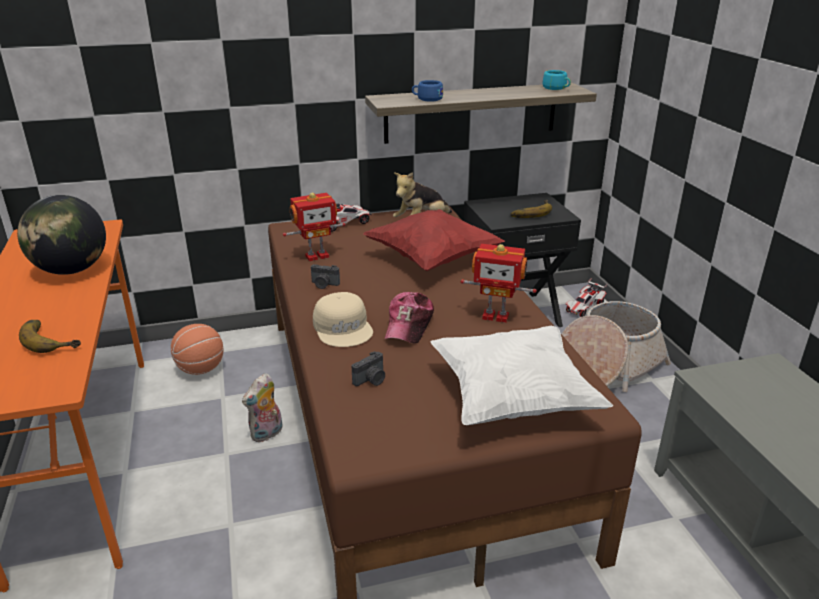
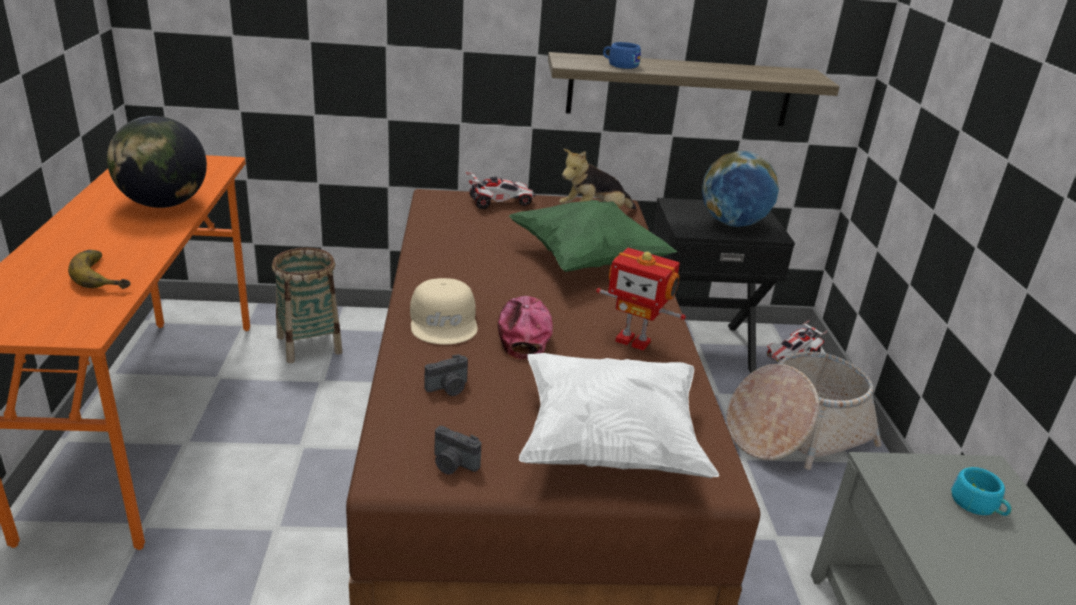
camera: 10 degrees right, 0 degrees up
basketball [171,324,224,375] -> basket [272,248,342,363]
plush toy [242,373,283,442] -> none
toy robot [283,193,346,261] -> none
camera [311,264,340,289] -> camera moved to [435,426,481,474]
red pillow [364,209,505,271] -> green pillow [509,200,677,272]
cap [384,292,434,344] -> cap turned 150 degrees clockwise [498,296,553,359]
banana [510,200,552,218] -> globe [702,151,779,227]
turquoise cup [542,70,571,90] -> turquoise cup moved to [951,467,1012,516]

